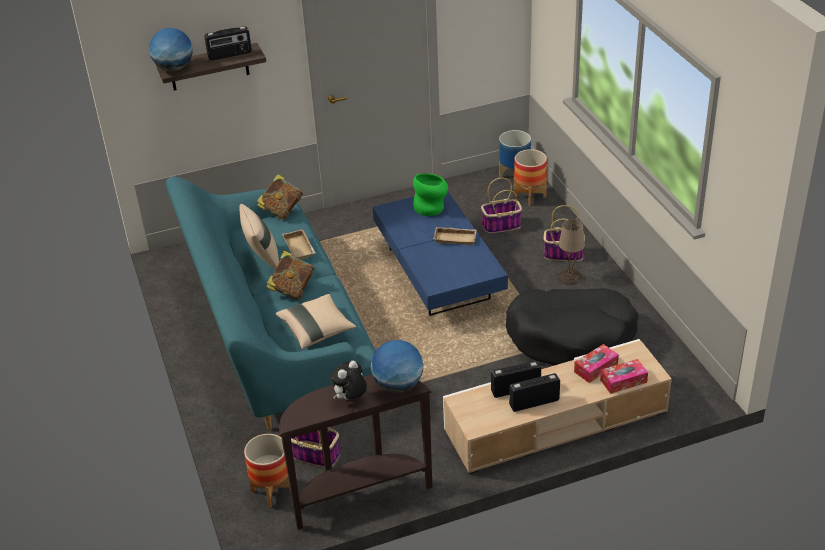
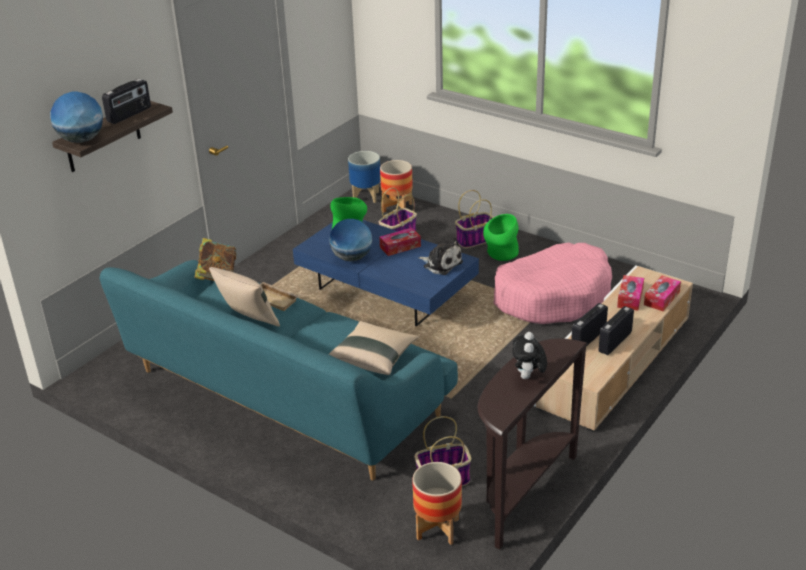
camera: 35 degrees left, 5 degrees down
book [266,251,314,300] -> none
globe [371,340,423,393] -> globe moved to [329,219,372,261]
beige tray [434,227,477,245] -> tissue box [379,228,421,256]
black dog bed [506,288,638,366] -> pink dog bed [494,242,612,324]
beige table lamp [558,219,585,285] -> green vase [483,214,519,261]
none -> plush toy [419,238,463,275]

